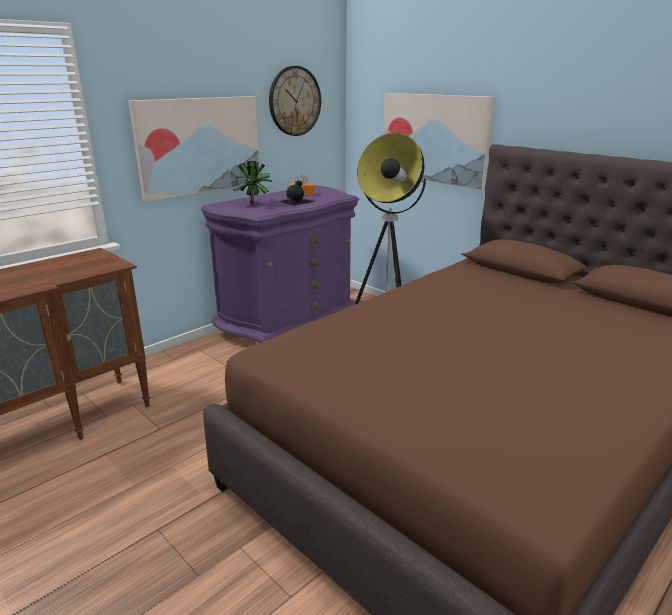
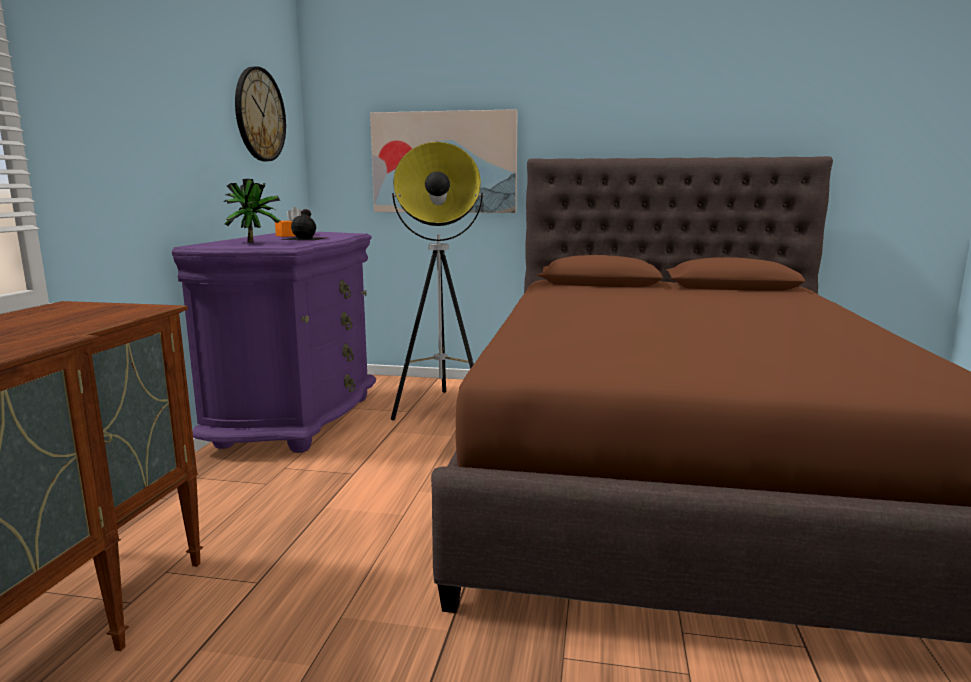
camera: 35 degrees left, 10 degrees down
picture [128,96,260,202] -> none

